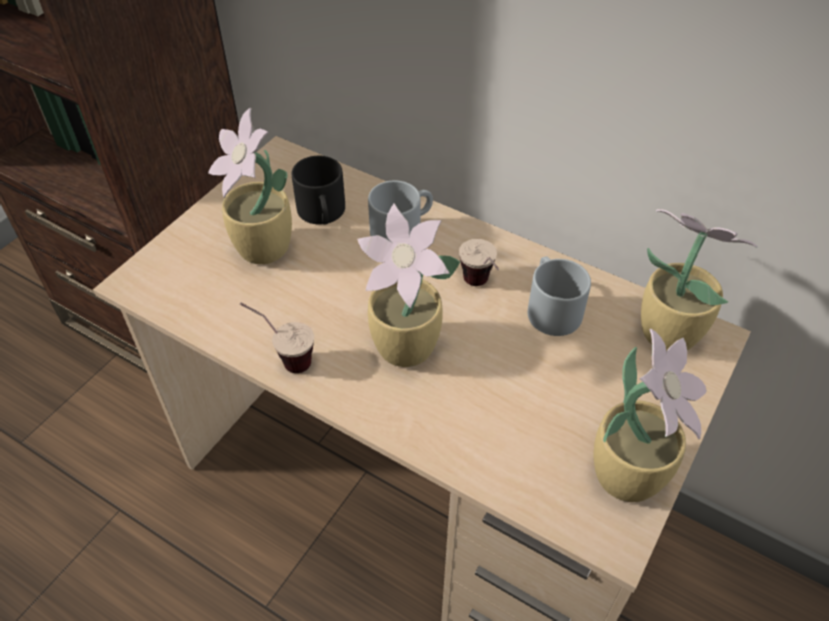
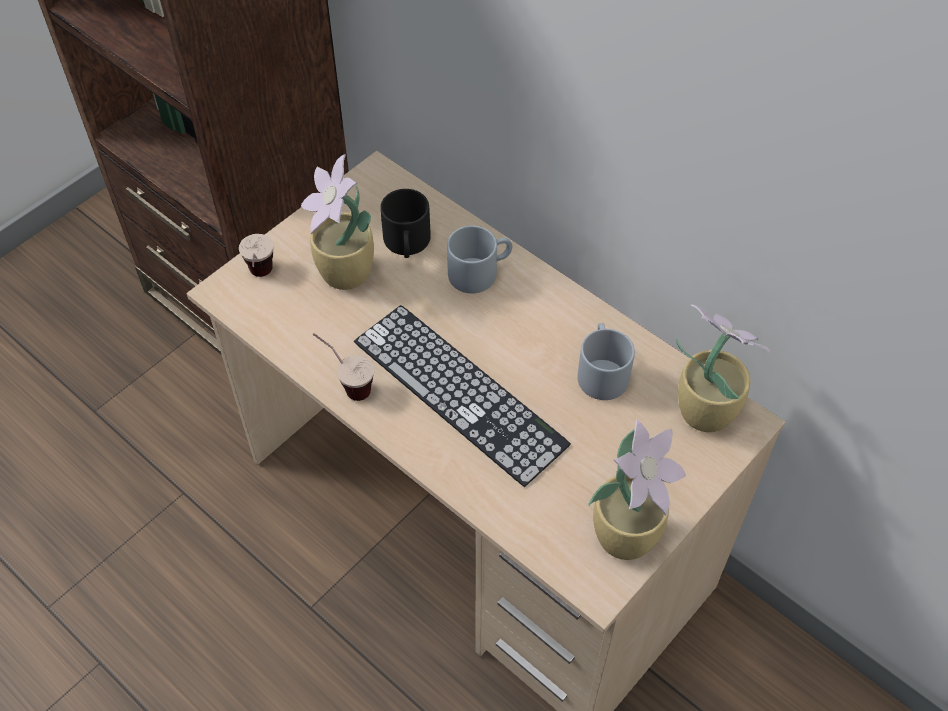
camera: 10 degrees right, 5 degrees up
potted plant [357,203,460,367] -> keyboard [354,305,571,487]
cup [459,239,499,286] -> cup moved to [239,234,274,277]

